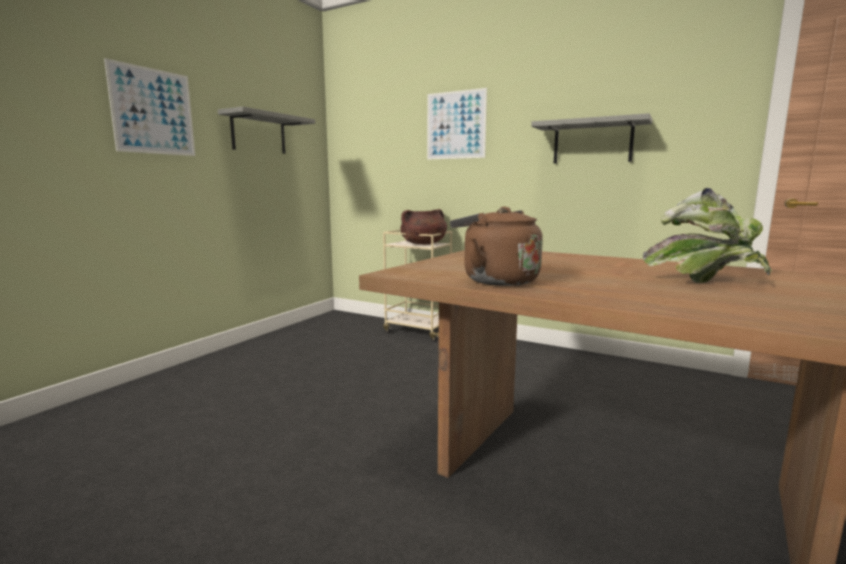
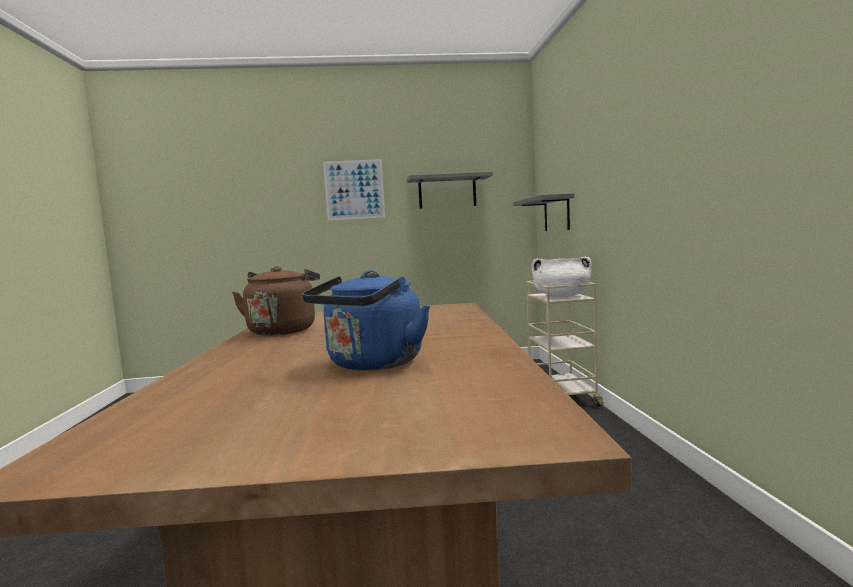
camera: 55 degrees right, 5 degrees down
brown cooking pot [401,209,447,244] -> white cooking pot [531,257,592,297]
picture [427,88,487,160] -> none
grey shelf [531,113,652,164] -> grey shelf moved to [513,193,574,231]
potted plant [643,187,772,283] -> blue kettle [302,270,430,371]

